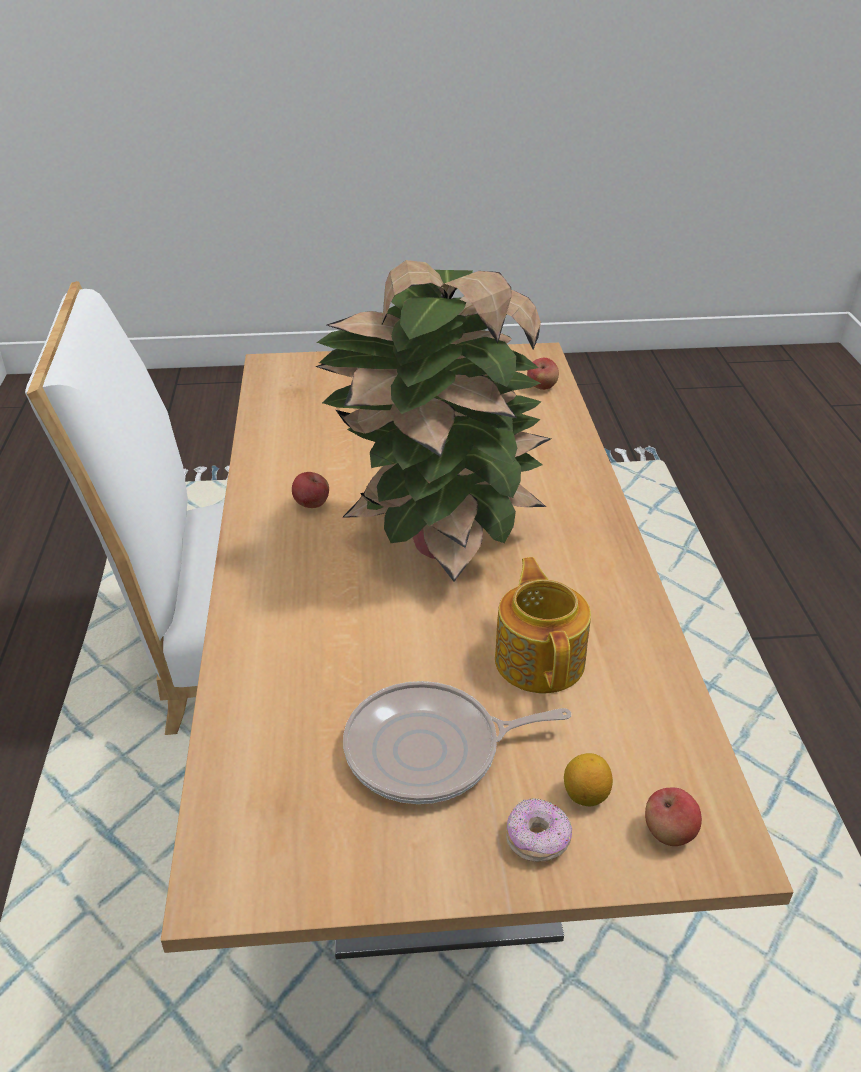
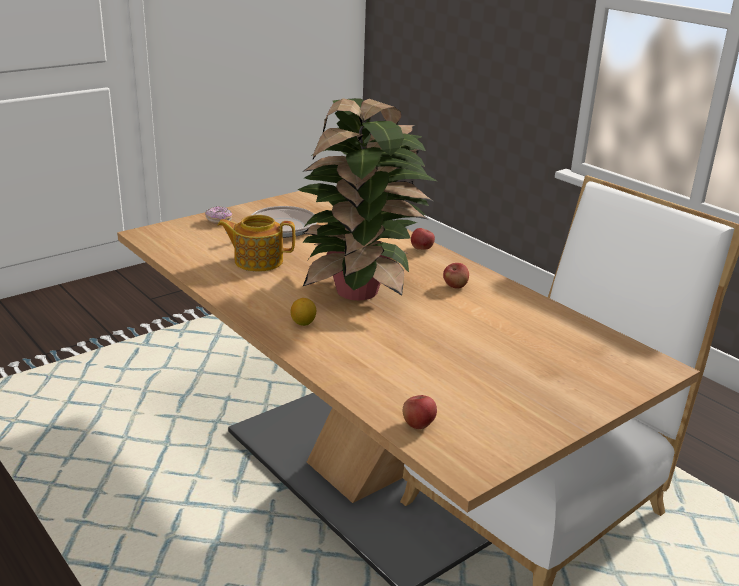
camera: 145 degrees right, 10 degrees down
teapot [495,557,591,693] -> teapot turned 135 degrees clockwise [217,215,295,272]
lemon [564,753,613,807] -> lemon moved to [291,298,316,326]
apple [645,788,702,846] -> apple moved to [411,228,435,249]

